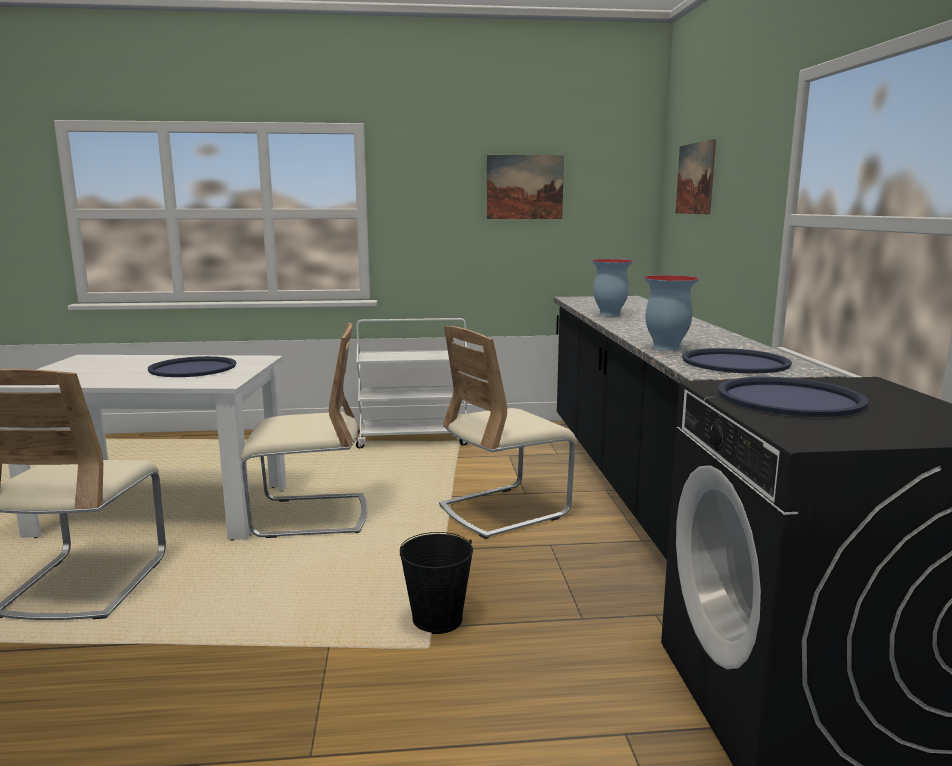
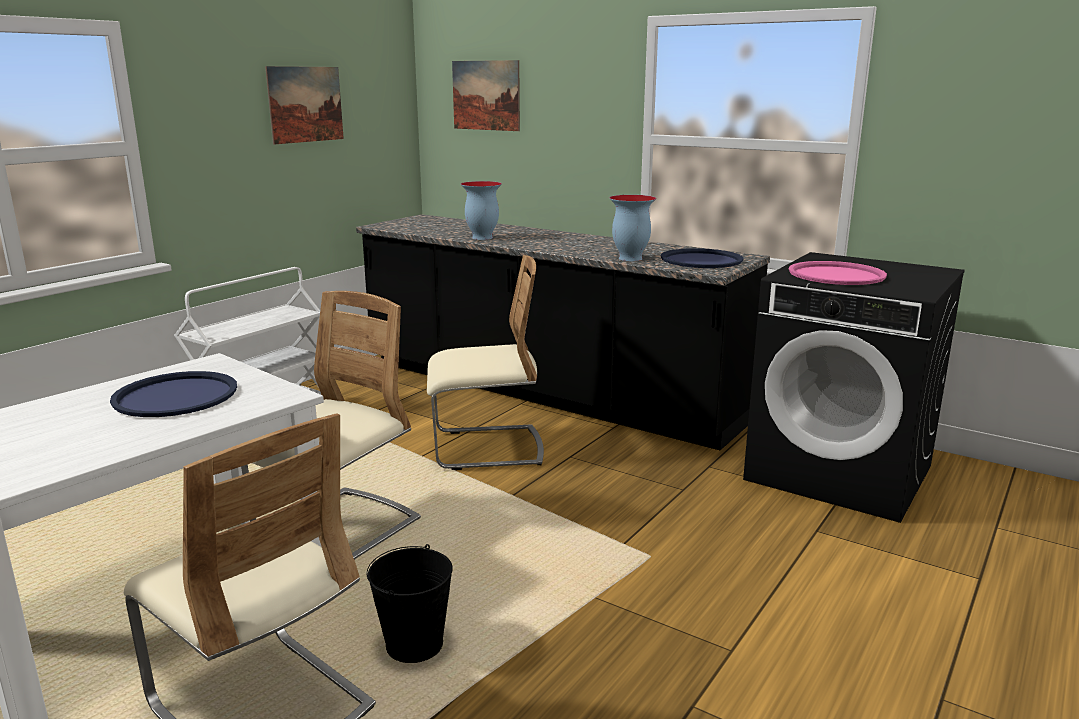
camera: 50 degrees left, 5 degrees up
black bucket [400,532,473,634] -> black bucket moved to [367,544,453,663]
beige chair [439,326,576,539] -> beige chair turned 105 degrees counterclockwise [427,255,544,470]
blue tray [718,377,868,417] -> pink tray [789,261,887,285]

